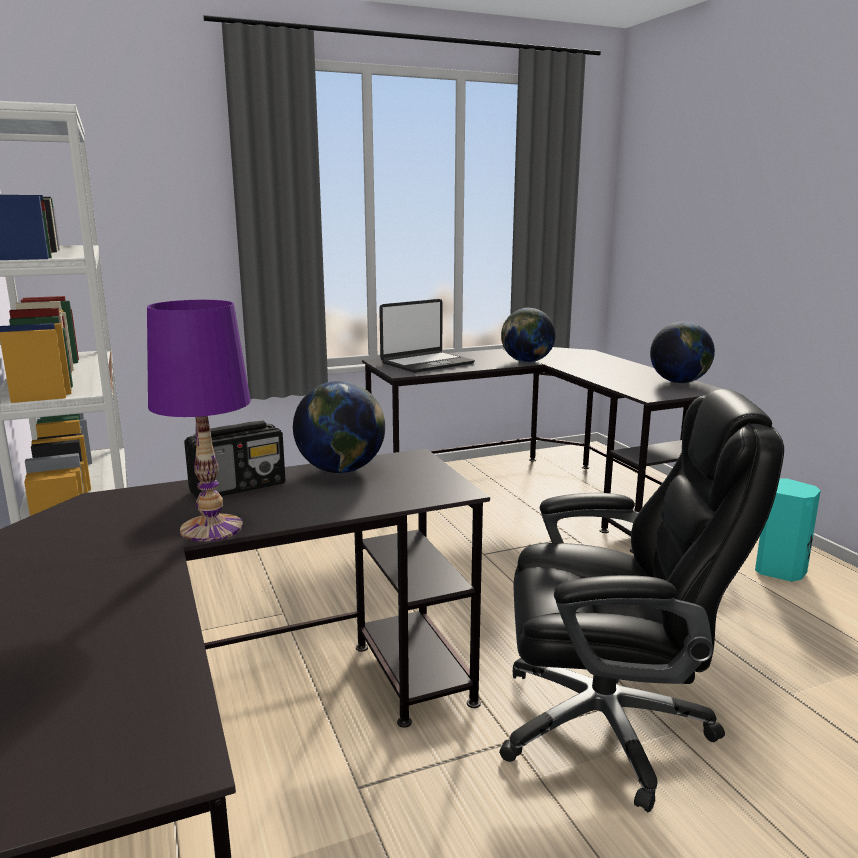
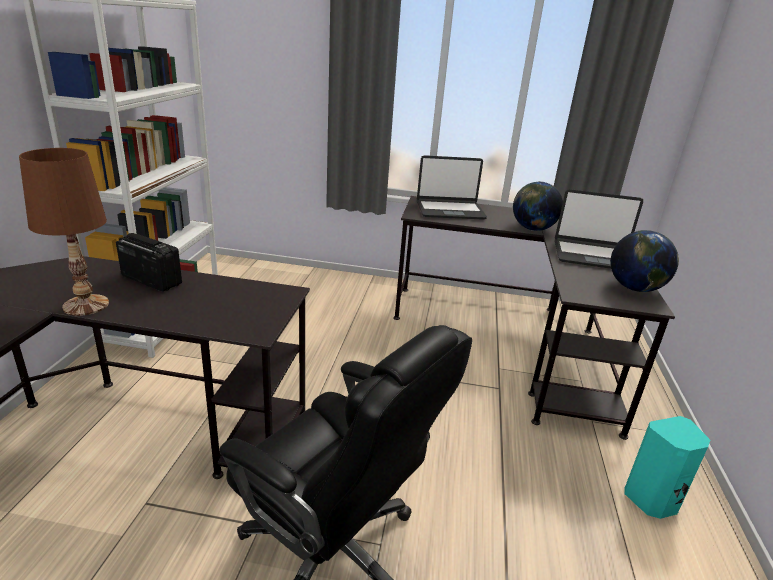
camera: 30 degrees right, 10 degrees up
purple table lamp [147,300,251,542] -> brown table lamp [19,148,109,316]
radio [184,421,285,498] -> radio turned 150 degrees counterclockwise [116,233,182,292]
globe [293,381,385,474] -> none
none -> laptop [555,189,643,269]

